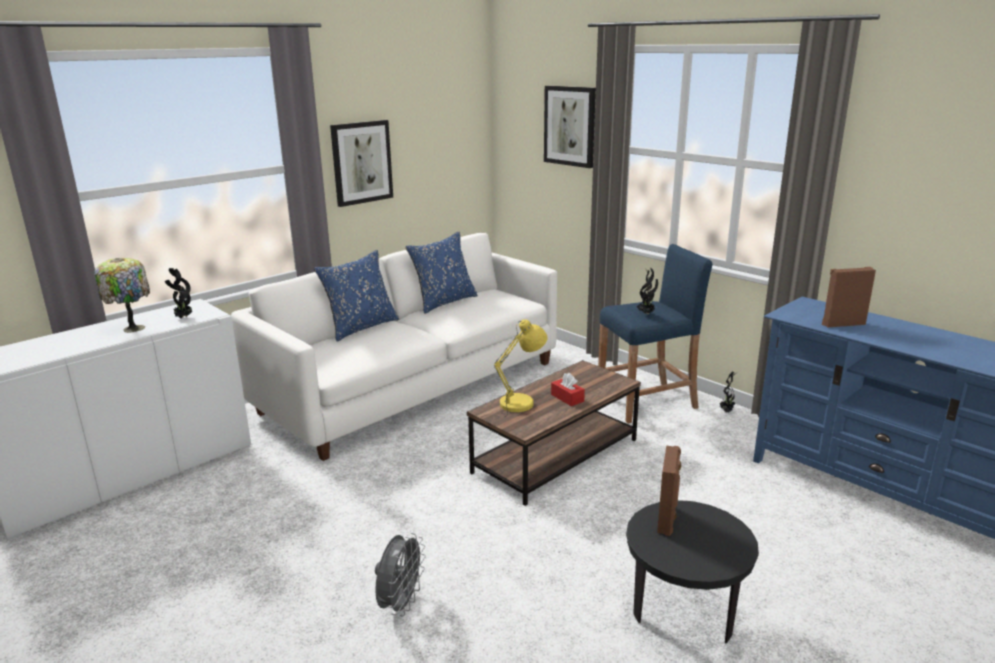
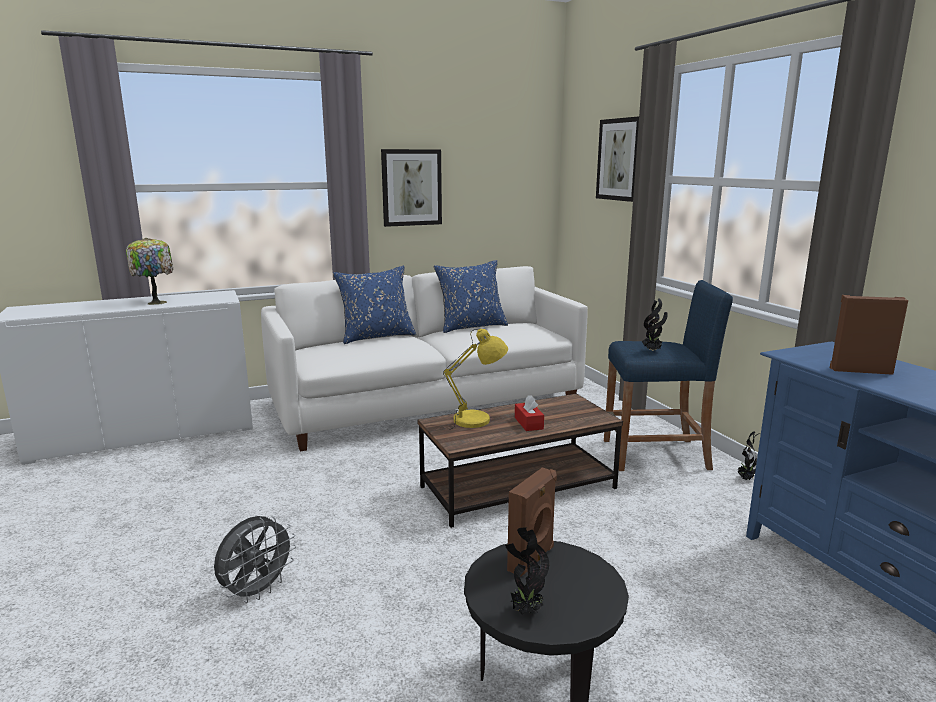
camera: 20 degrees right, 5 degrees down
potted plant [165,268,192,318] -> potted plant moved to [505,527,549,615]

